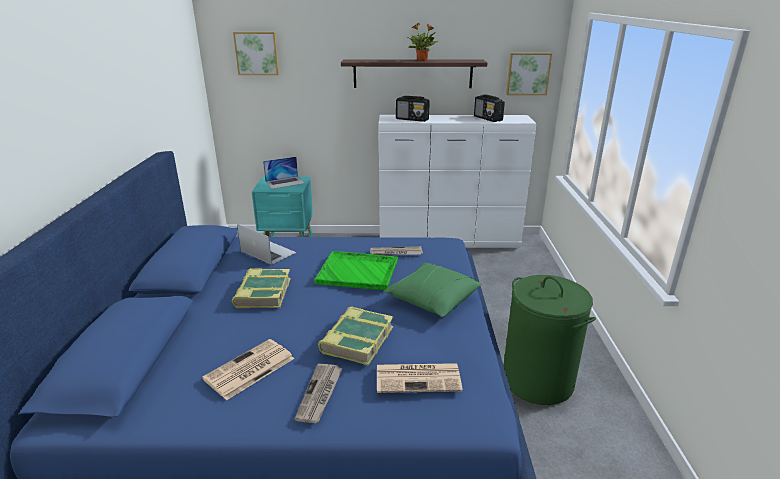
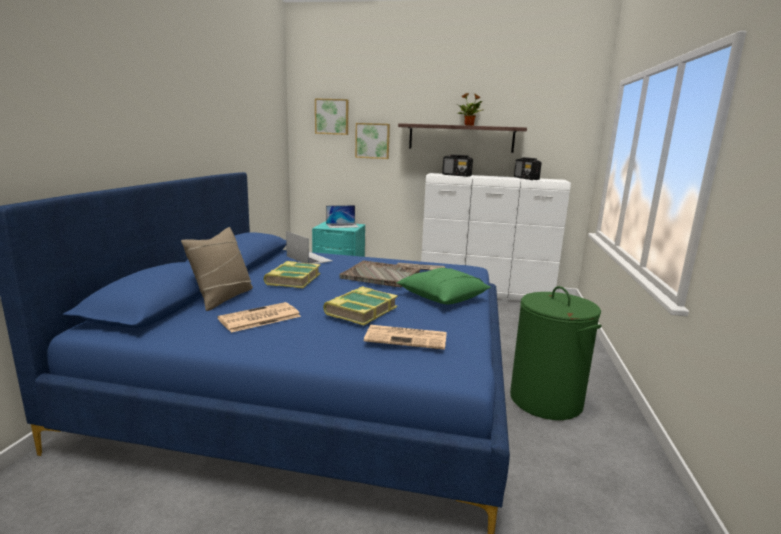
camera: 10 degrees right, 10 degrees down
newspaper [295,364,343,423] -> none
green tray [314,251,398,290] -> grey tray [339,261,420,288]
picture [506,53,552,95] -> picture moved to [355,123,390,159]
none -> beige pillow [181,227,253,311]

